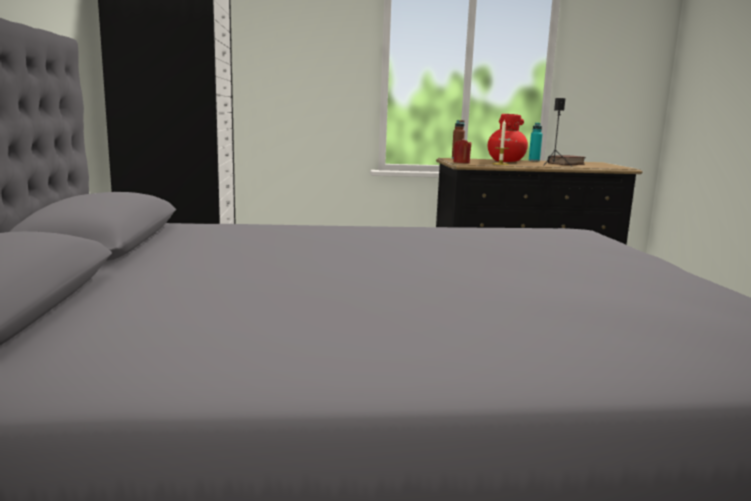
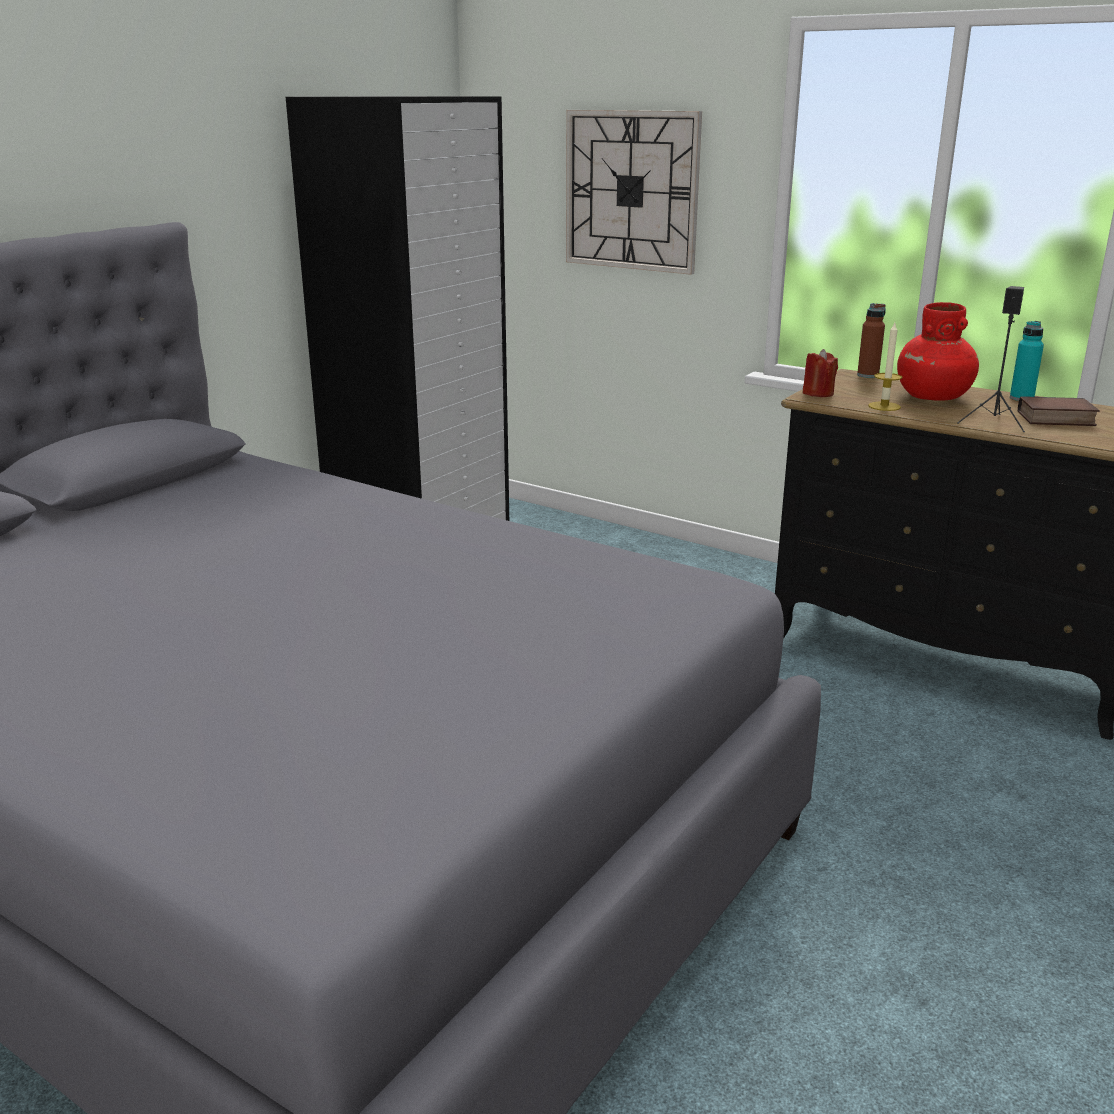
camera: 40 degrees right, 10 degrees up
none -> wall clock [566,110,702,275]

